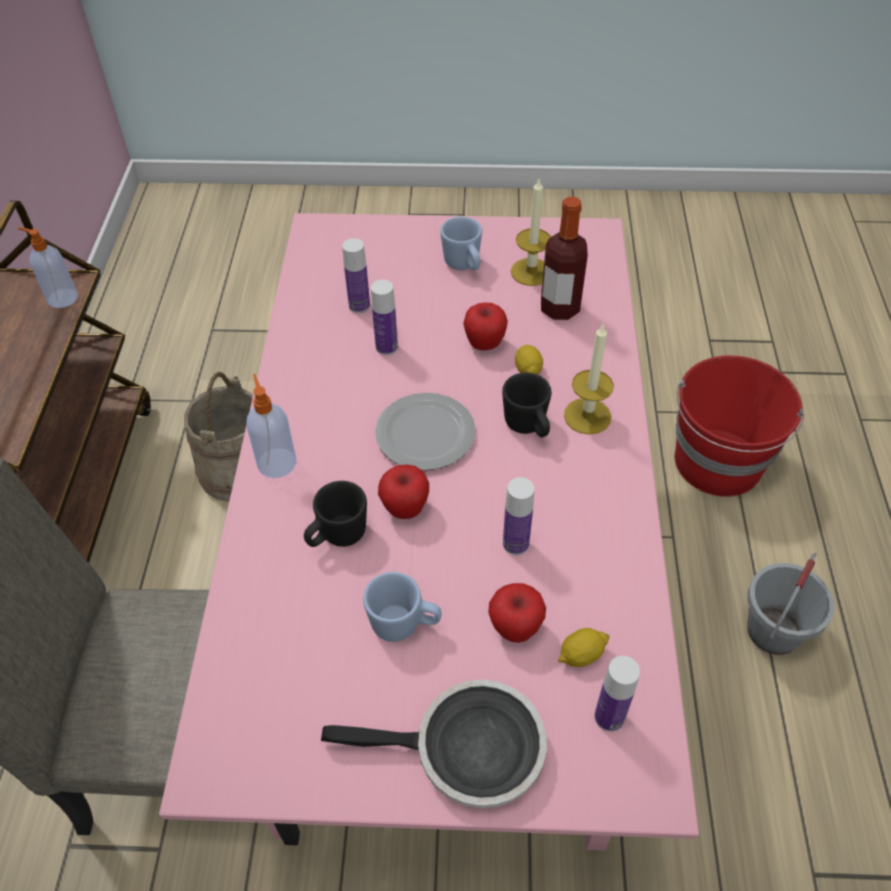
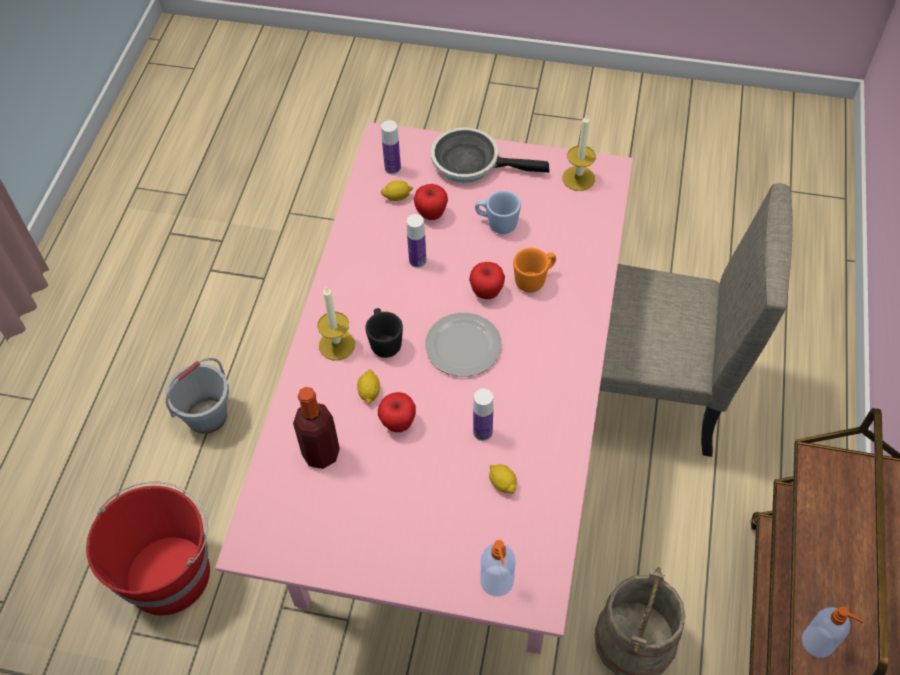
camera: 170 degrees left, 5 degrees up
soap dispenser [247,374,296,478] -> soap dispenser moved to [480,540,515,597]
black mug [304,481,367,547] -> orange mug [513,248,556,293]
bottle [342,238,370,313] -> lemon [489,464,517,494]
blue mug [440,217,482,270] -> none
candle [511,179,551,286] -> candle moved to [562,113,596,191]

